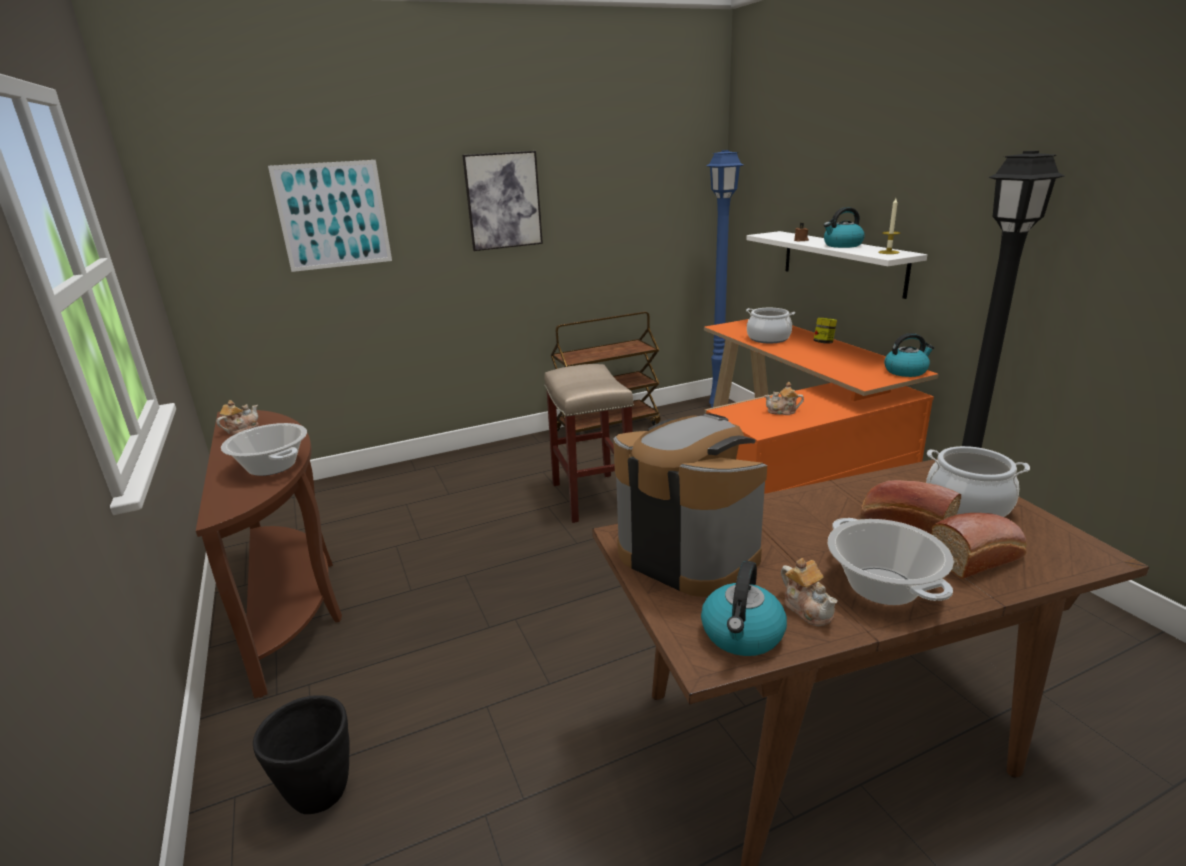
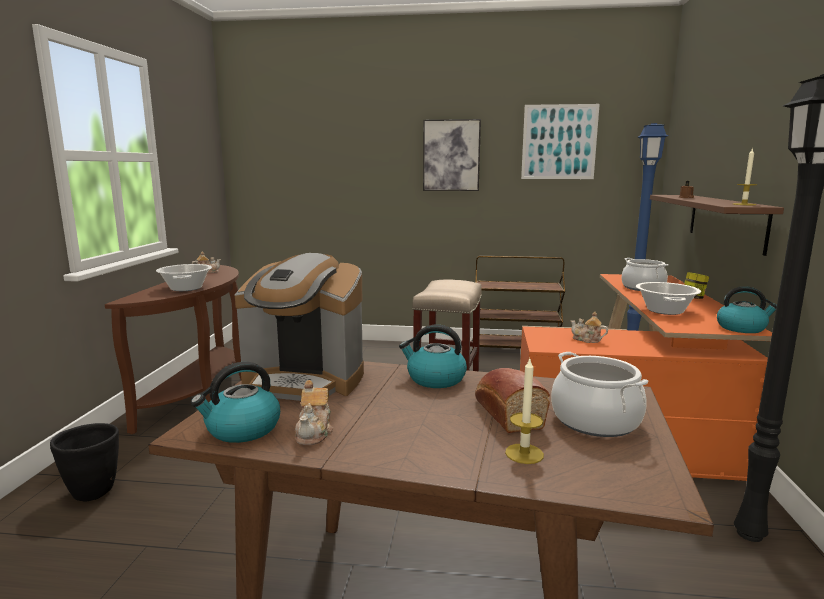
camera: 30 degrees right, 10 degrees down
picture [268,160,392,272] -> picture moved to [521,104,600,179]
coffee machine [613,413,767,597] -> coffee machine turned 120 degrees clockwise [235,253,364,401]
white shelf [747,231,927,299] -> brown shelf [650,195,784,256]
kettle [824,207,865,248] -> kettle moved to [399,325,467,388]
cooking pot [827,518,954,605] -> cooking pot moved to [636,282,701,315]
bread [931,513,1027,579] -> candle [505,359,544,464]

